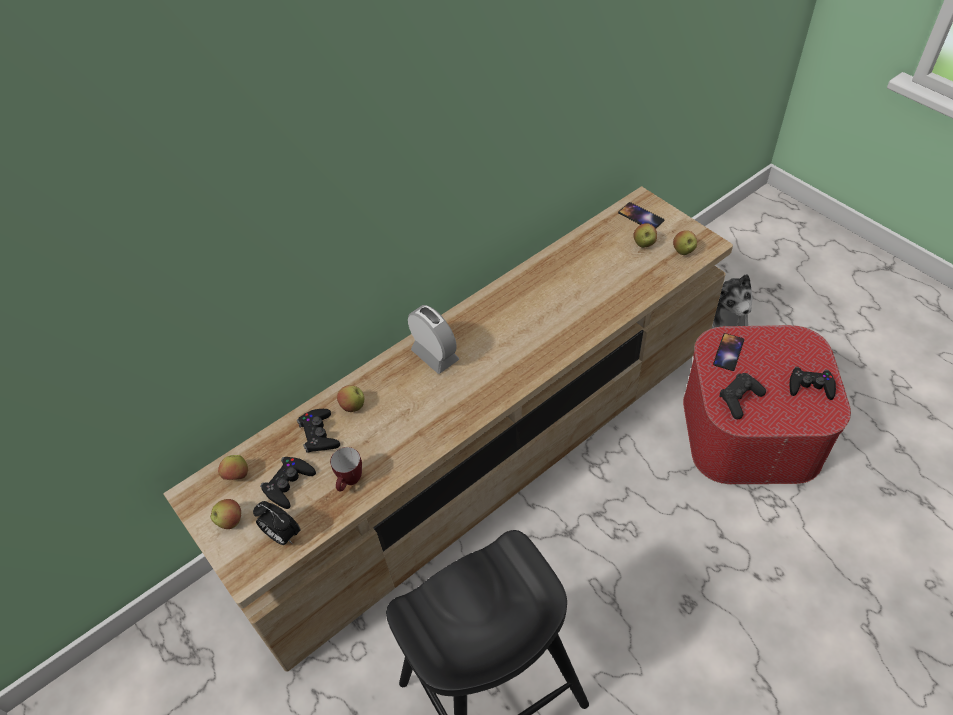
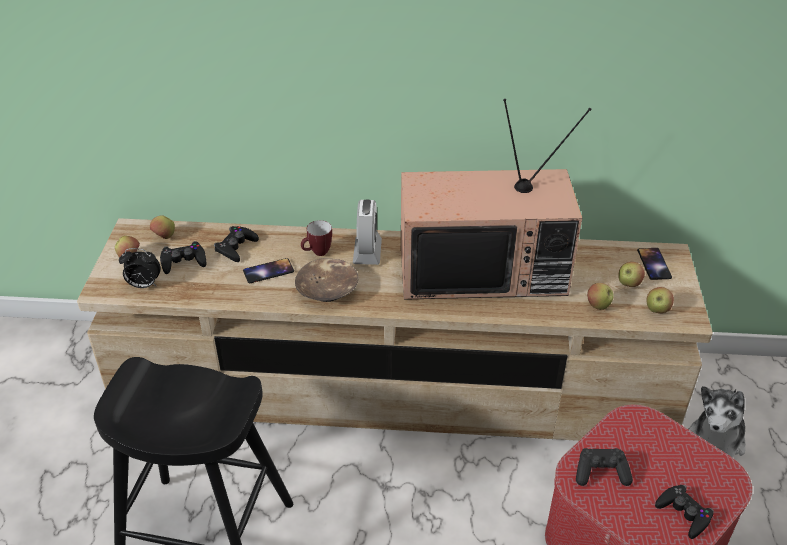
camera: 40 degrees right, 10 degrees down
alarm clock [253,501,300,545] -> alarm clock turned 75 degrees counterclockwise [119,248,161,288]
mug [330,447,362,491] -> mug moved to [301,220,332,256]
apple [337,385,364,412] -> apple moved to [587,283,614,310]
phone [713,333,744,371] -> phone moved to [243,258,294,284]
none -> brown bowl [295,258,358,302]
none -> television [401,99,591,300]

